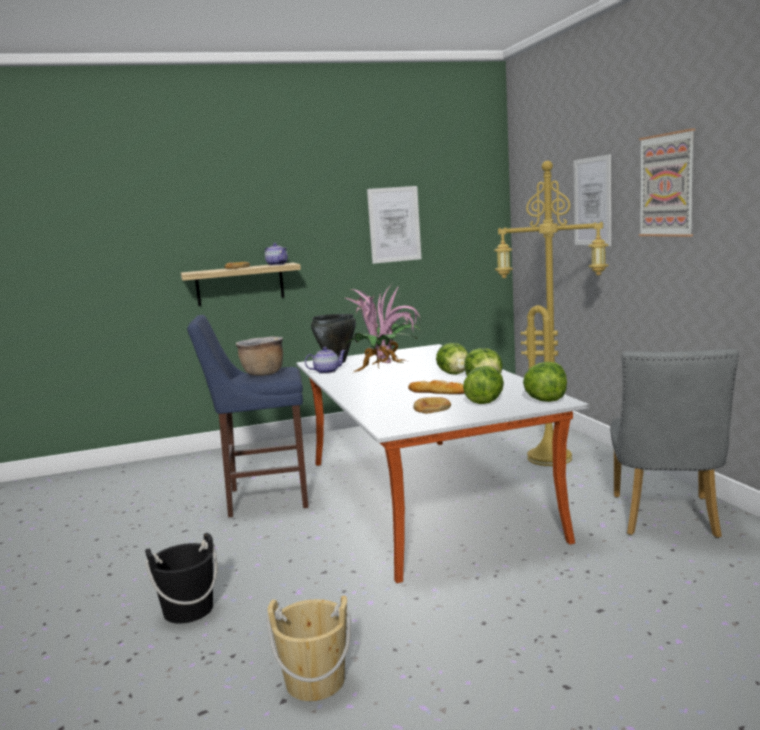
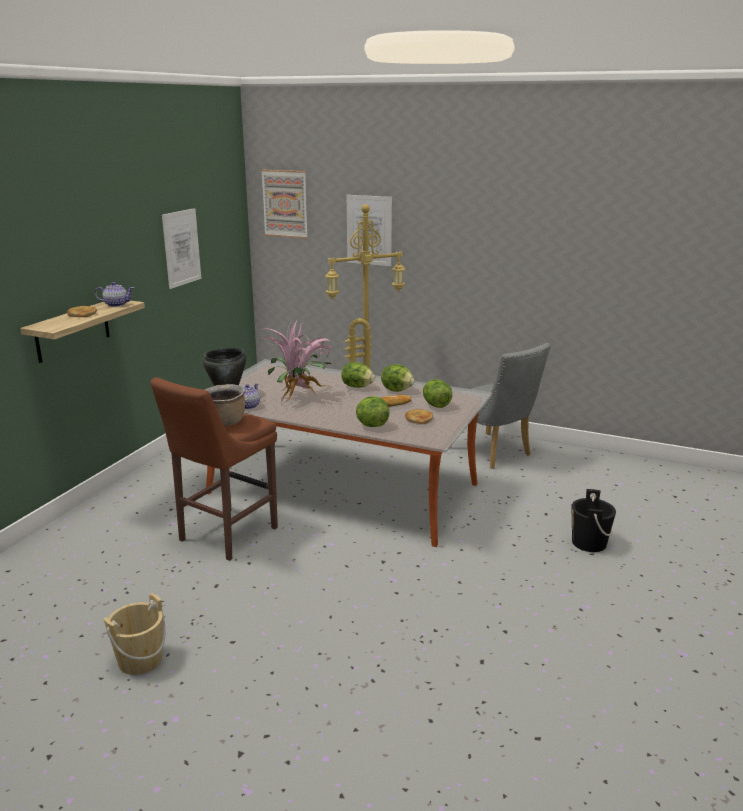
camera: 50 degrees left, 10 degrees up
black bucket [145,533,217,623] -> black bucket moved to [571,489,616,552]
blue stool [187,315,308,517] -> brown stool [150,377,278,561]
beige bucket [266,595,351,701] -> beige bucket moved to [103,593,165,675]
lettuce [523,362,567,402] -> lettuce moved to [356,396,389,427]
picture [639,128,695,237] -> picture moved to [261,170,308,238]

